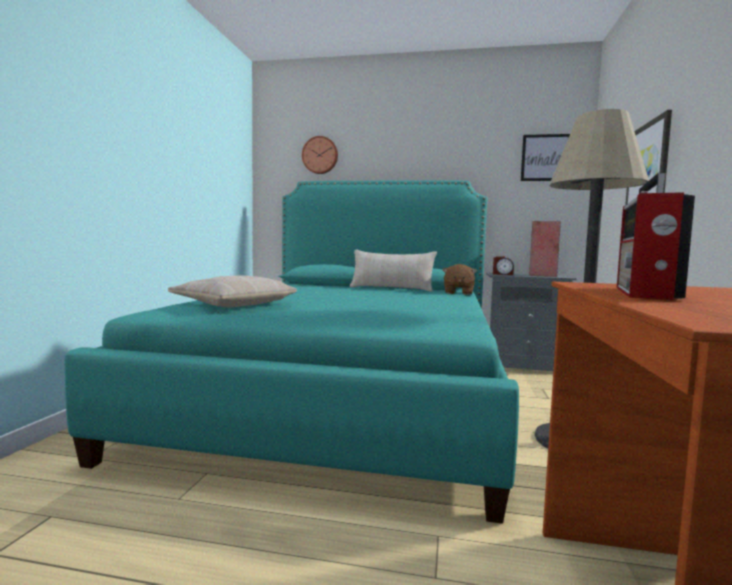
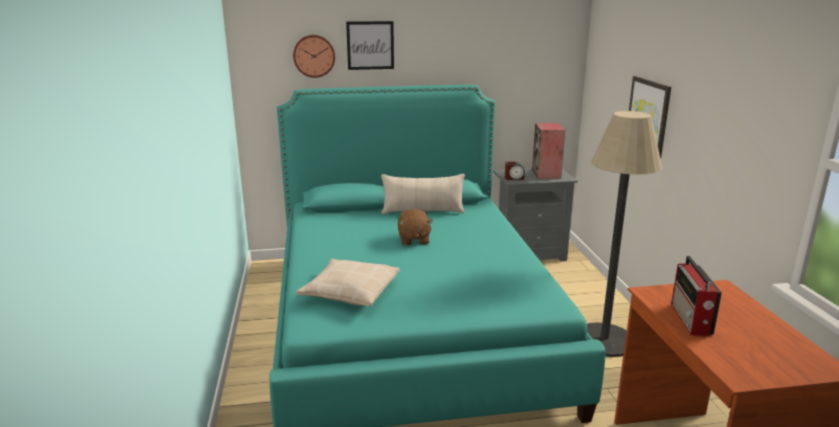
camera: 20 degrees left, 15 degrees up
brown plush toy [442,264,477,295] -> brown plush toy moved to [398,209,433,245]
picture [521,134,570,181] -> picture moved to [346,21,394,70]

